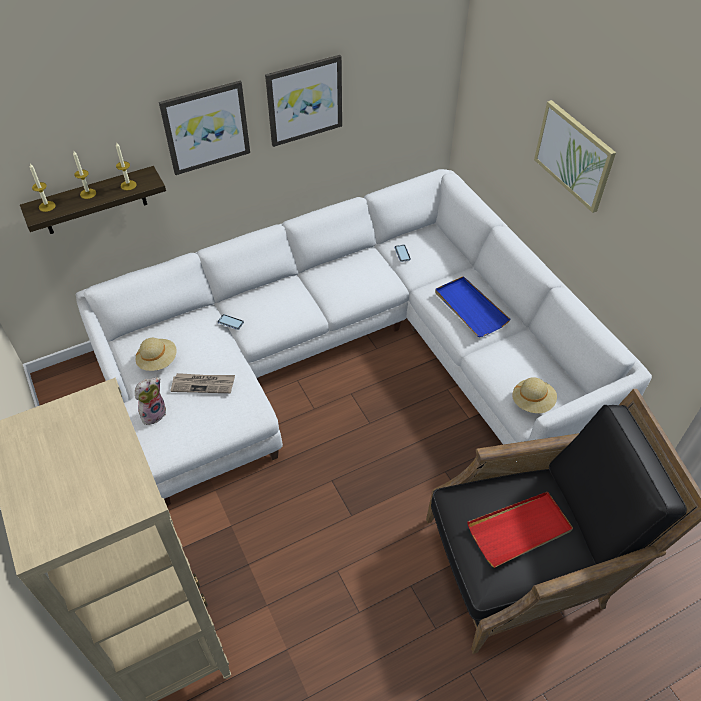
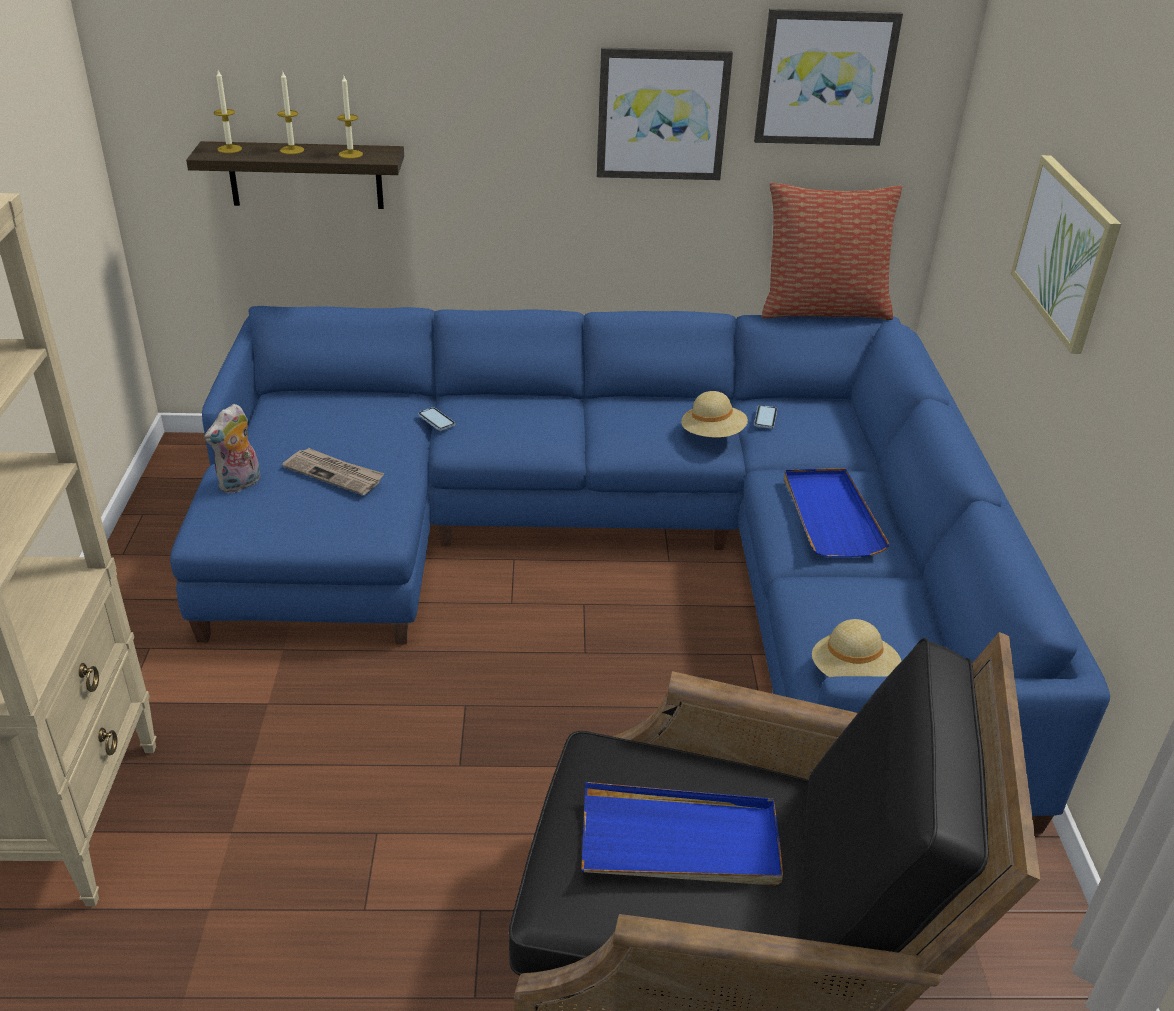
camera: 25 degrees right, 15 degrees down
white sofa [76,169,652,506] -> blue sofa [170,306,1110,834]
plush toy [135,377,166,425] -> plush toy turned 150 degrees clockwise [204,404,260,493]
beige hat [136,338,176,371] -> beige hat moved to [681,391,748,438]
picture [159,81,250,175] -> picture moved to [754,9,903,146]
red tray [467,492,573,568] -> blue tray [581,782,783,885]
none -> pillow [762,183,902,320]

